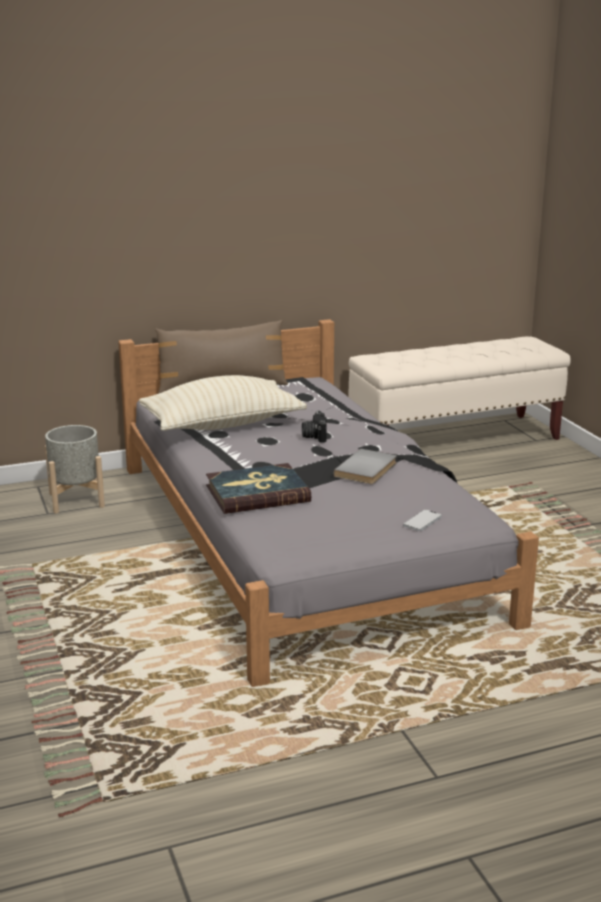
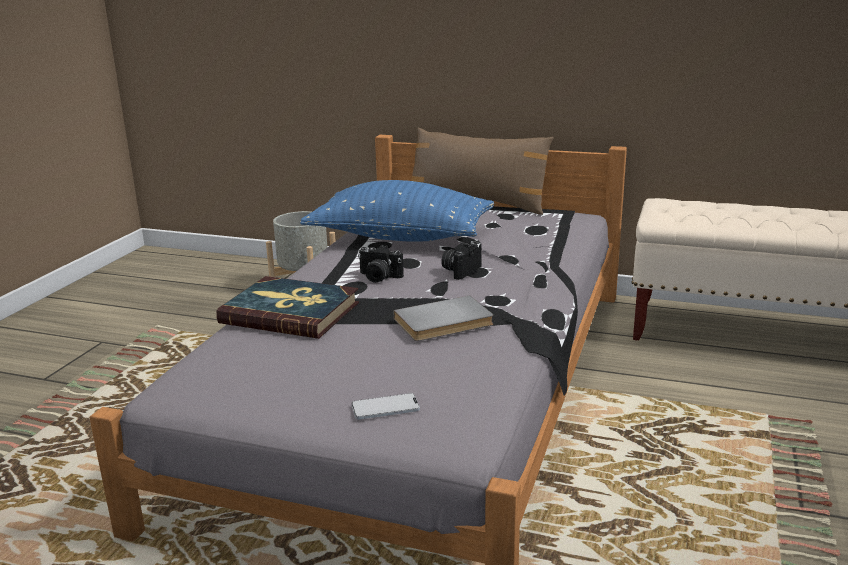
camera: 40 degrees right, 0 degrees up
beige pillow [139,375,307,431] -> blue pillow [300,180,494,242]
none -> camera [358,245,404,283]

